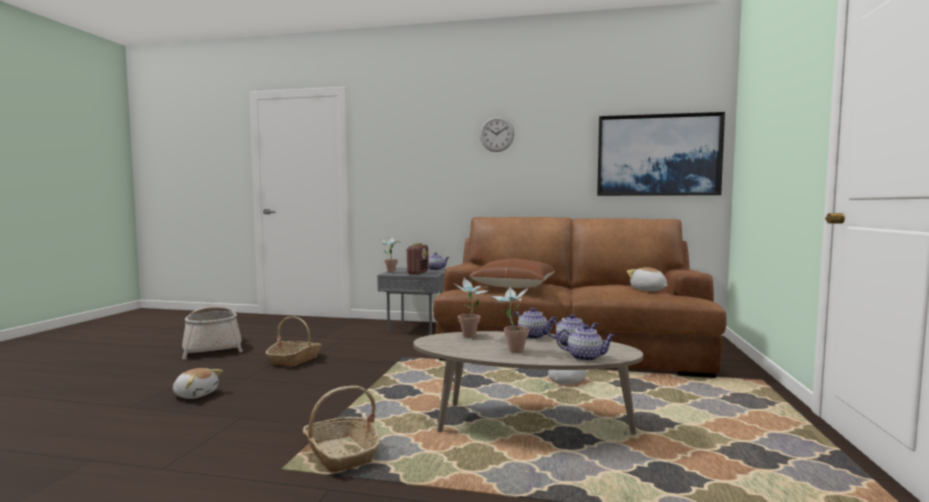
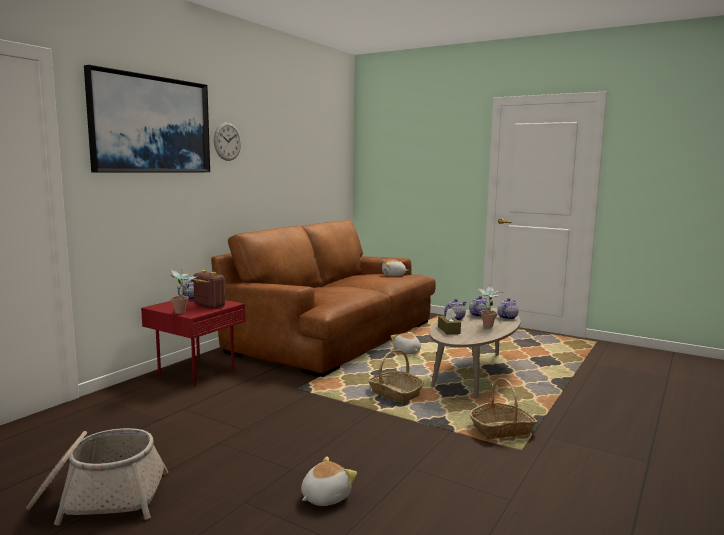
camera: 70 degrees left, 5 degrees up
basket [265,316,322,367] -> basket moved to [368,350,424,403]
grey side table [377,267,445,335] -> red side table [141,300,245,386]
potted plant [454,278,488,338] -> brown tissue box [438,308,461,335]
brown pillow [470,258,556,288] -> none
picture [597,112,725,196] -> picture moved to [84,65,210,173]

